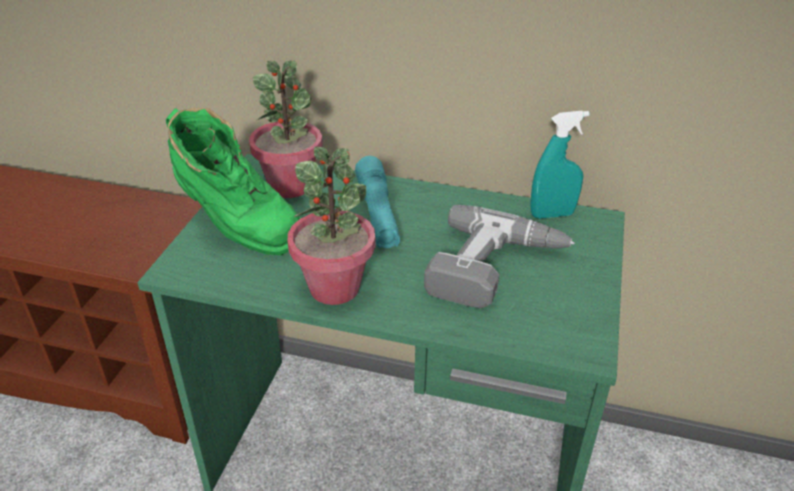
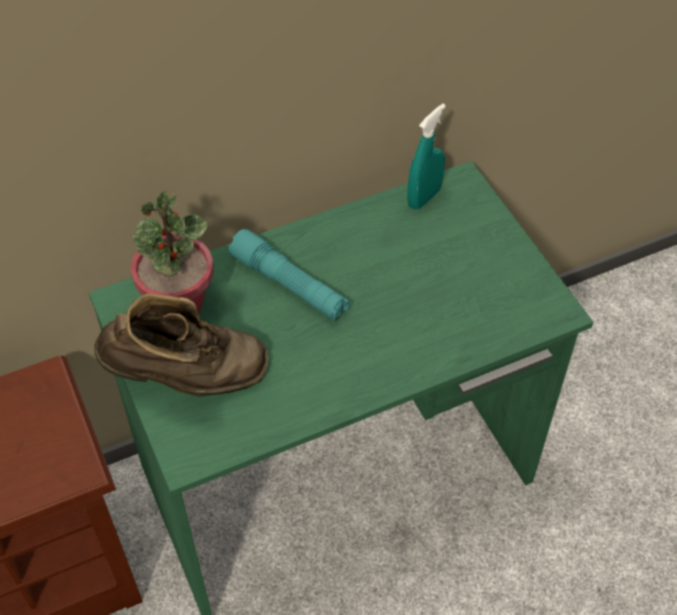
camera: 40 degrees left, 15 degrees up
green boot [166,108,301,255] -> brown boot [95,293,269,397]
potted plant [288,147,376,305] -> none
power drill [424,205,575,308] -> none

